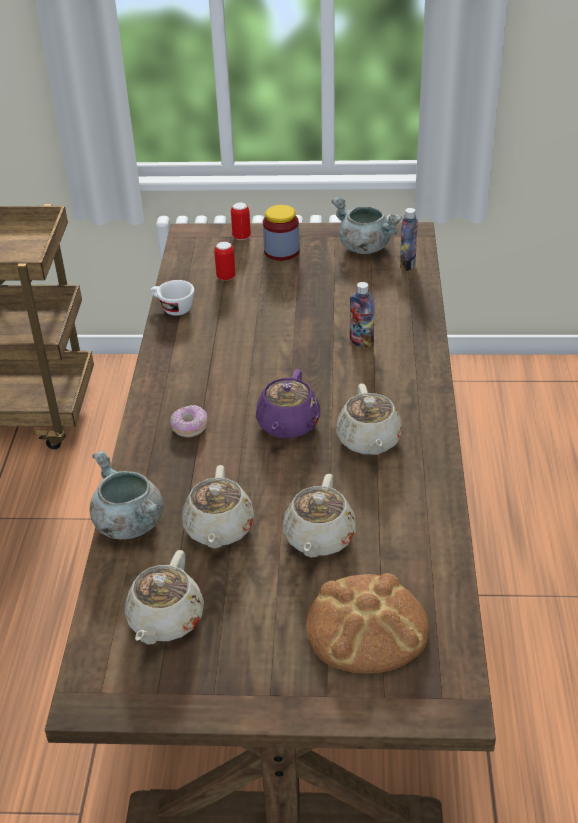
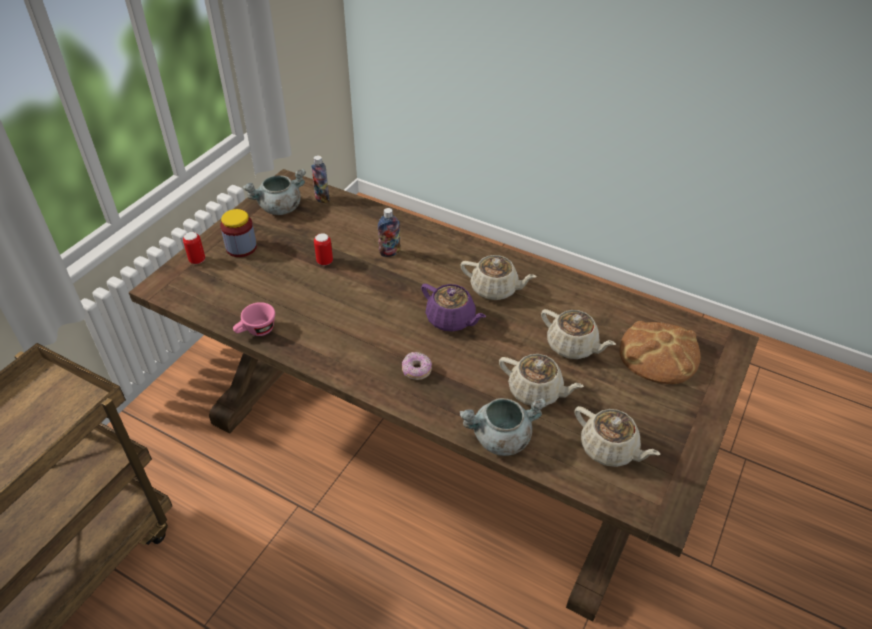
camera: 65 degrees left, 5 degrees up
white cup [150,280,194,316] -> pink cup [233,302,275,336]
can [214,241,236,281] -> can moved to [314,233,333,266]

